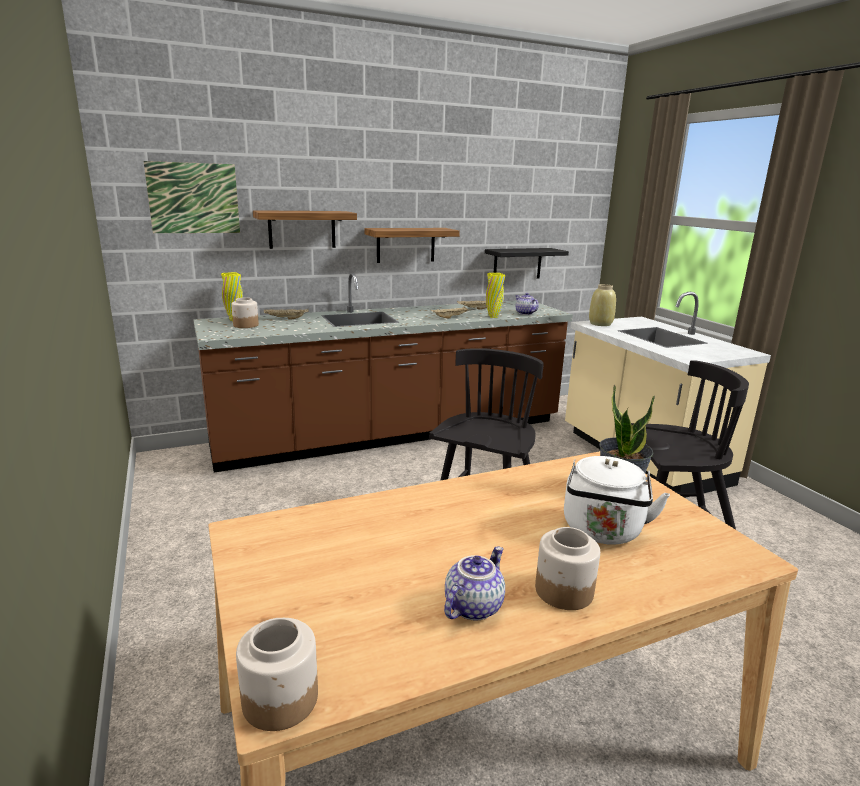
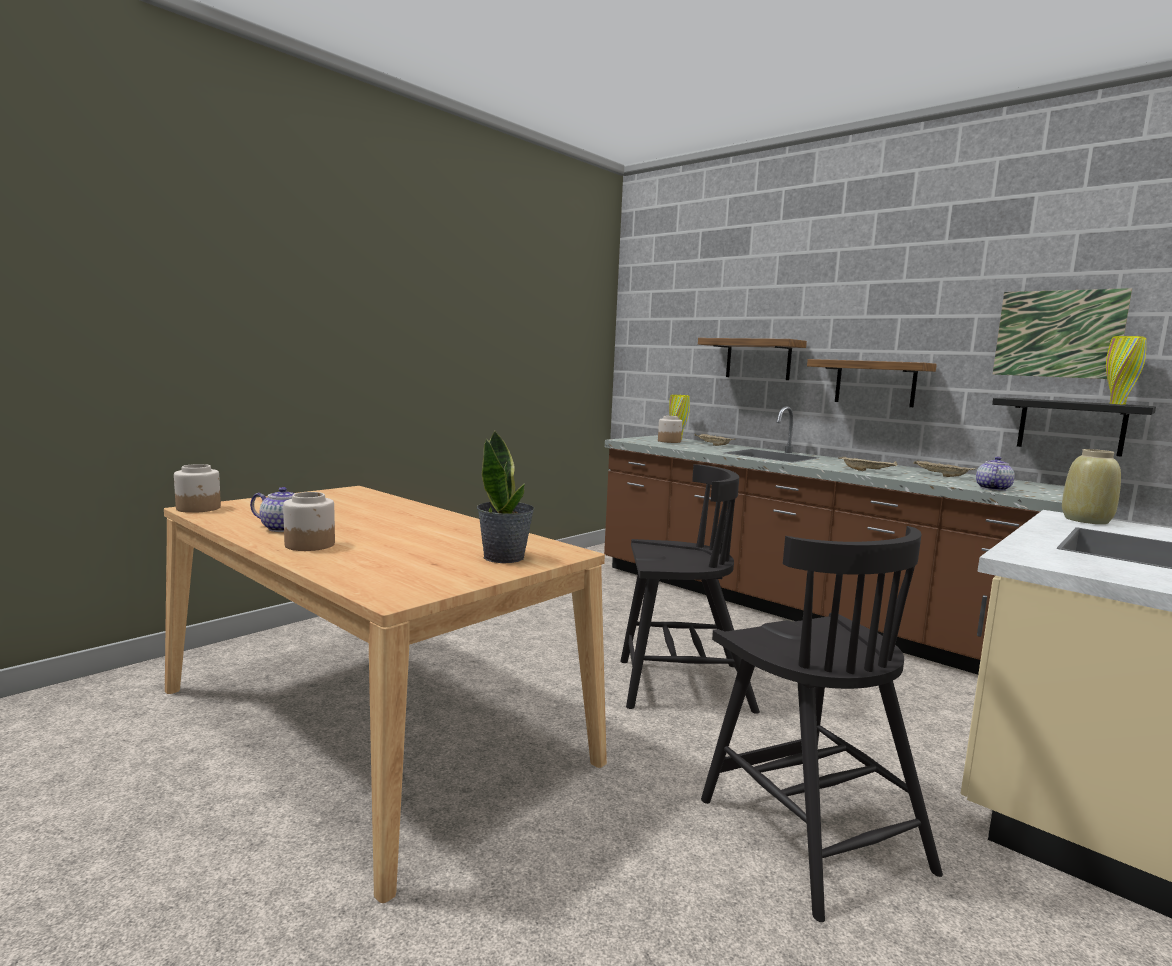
camera: 65 degrees right, 10 degrees down
picture [144,161,240,233] -> picture moved to [992,288,1132,379]
yellow vase [486,273,505,318] -> yellow vase moved to [1106,336,1146,405]
white kettle [564,456,670,544] -> none

